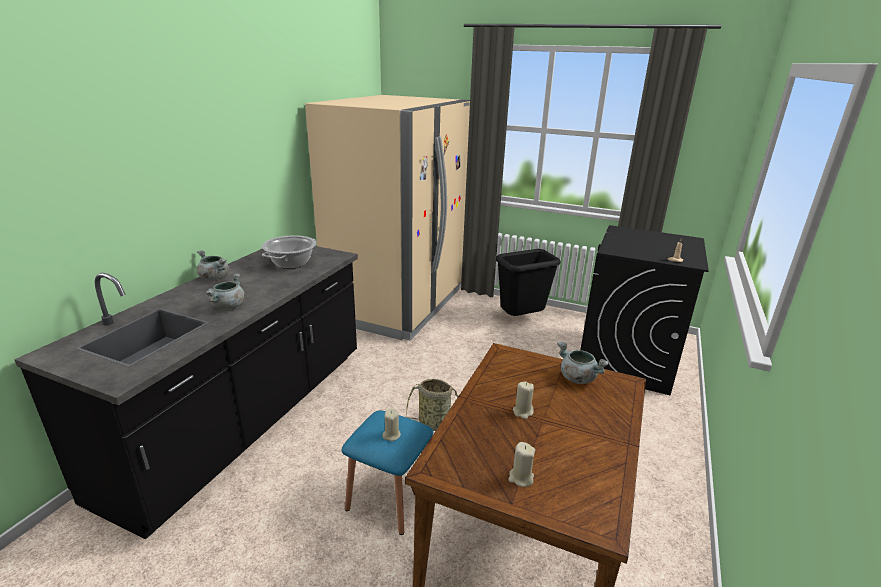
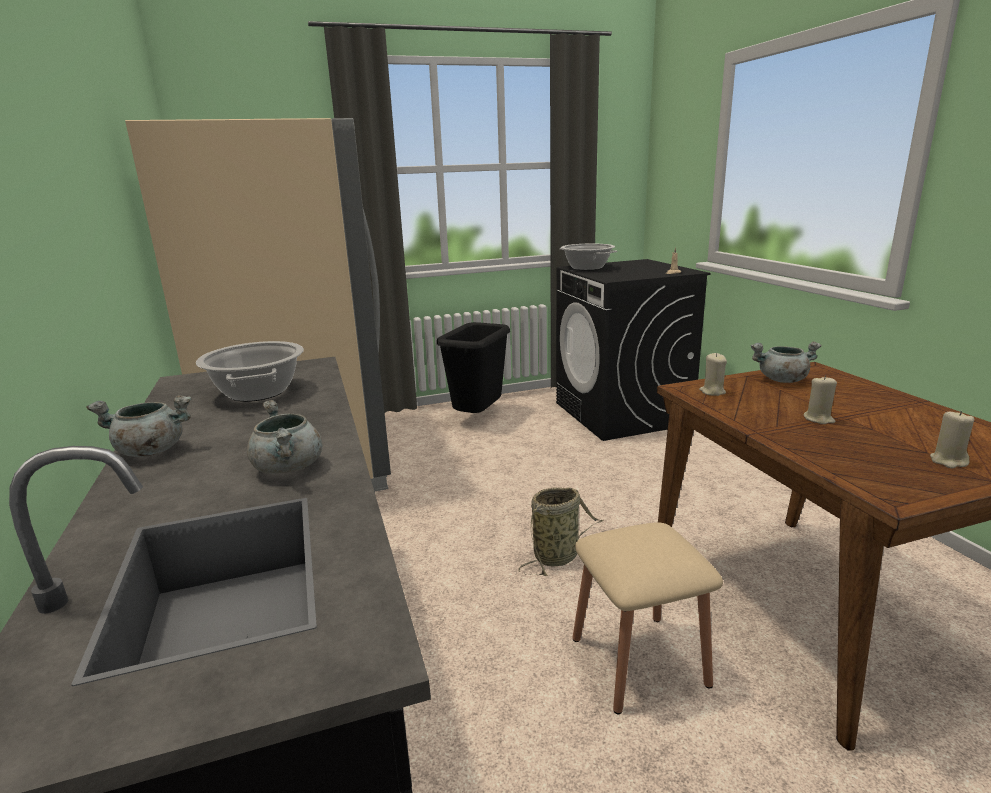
camera: 40 degrees left, 5 degrees down
blue stool [342,410,433,535] -> beige stool [572,522,723,714]
beige candle [383,408,401,441] -> beige candle moved to [699,353,727,396]
none -> cooking pot [560,244,617,270]

